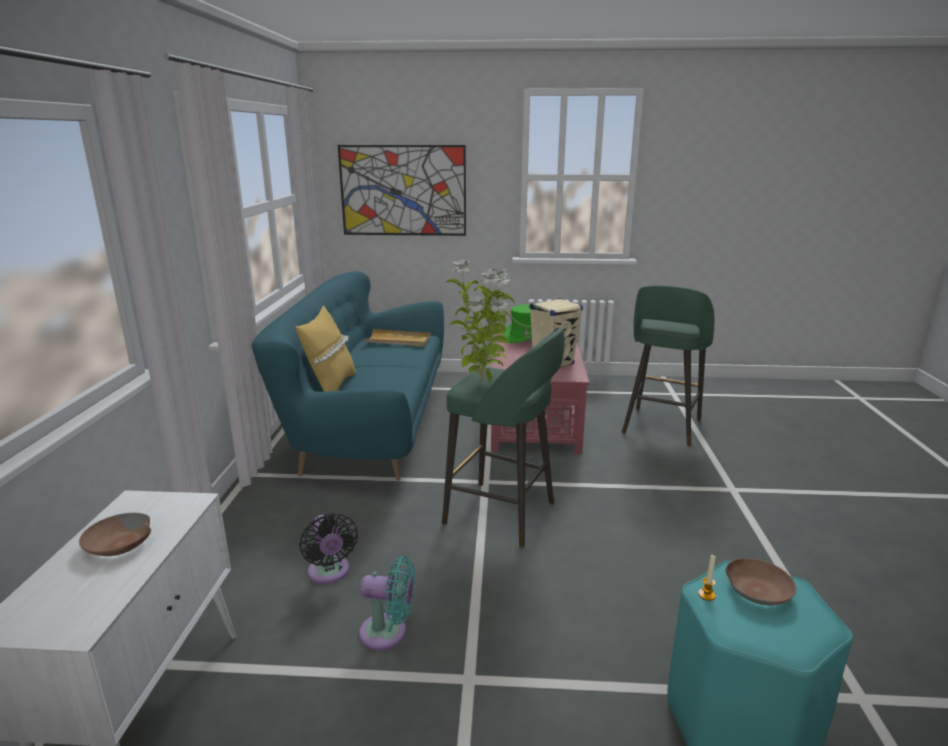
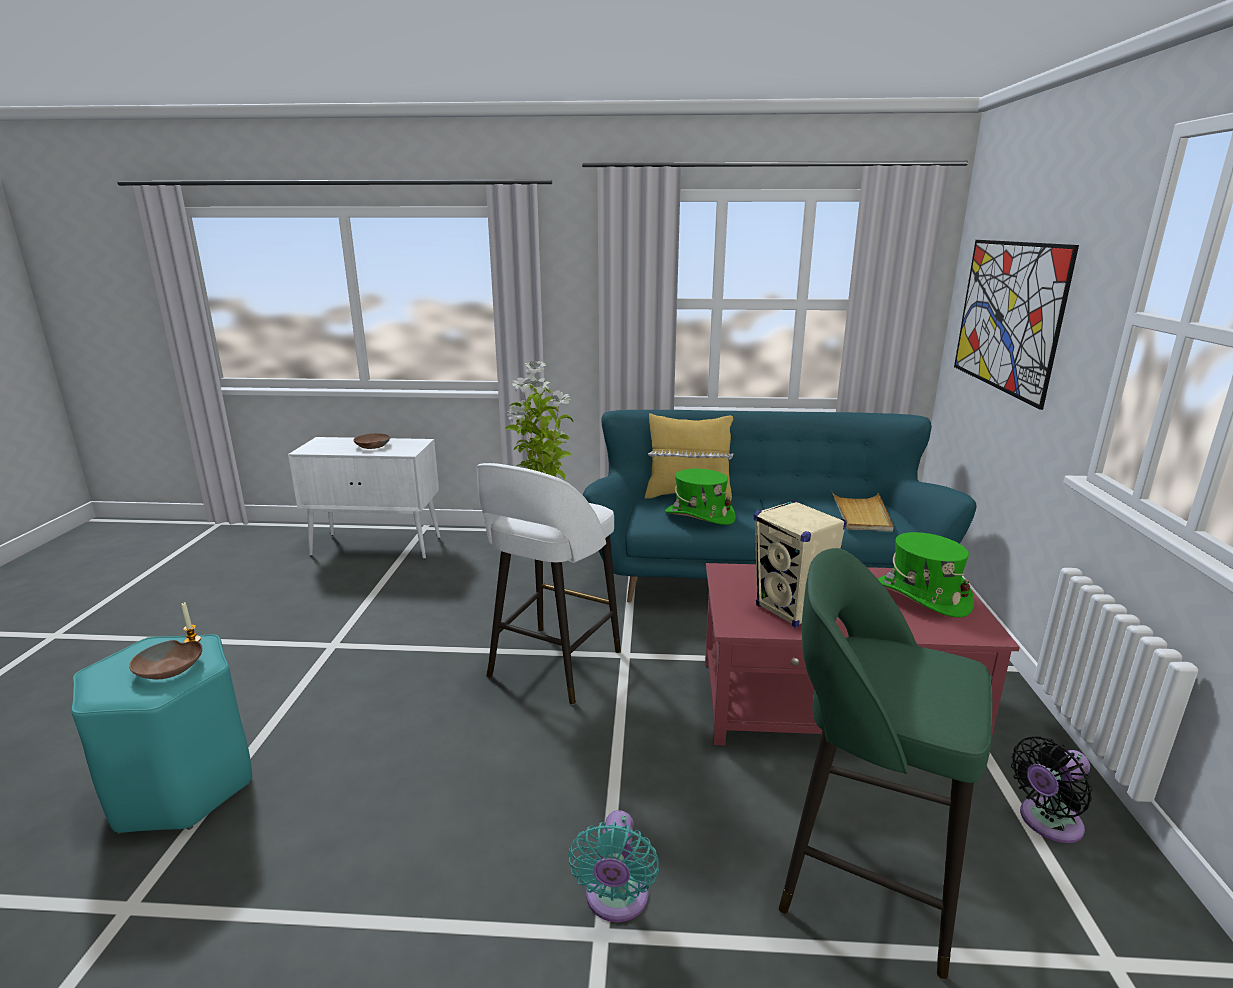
camera: 90 degrees right, 0 degrees up
black fan [299,513,358,584] -> black fan moved to [1011,736,1092,843]
turquoise fan [359,556,415,650] -> turquoise fan moved to [568,810,659,922]
green stool [442,328,565,548] -> white stool [476,463,621,705]
none -> green hat [665,469,736,525]

